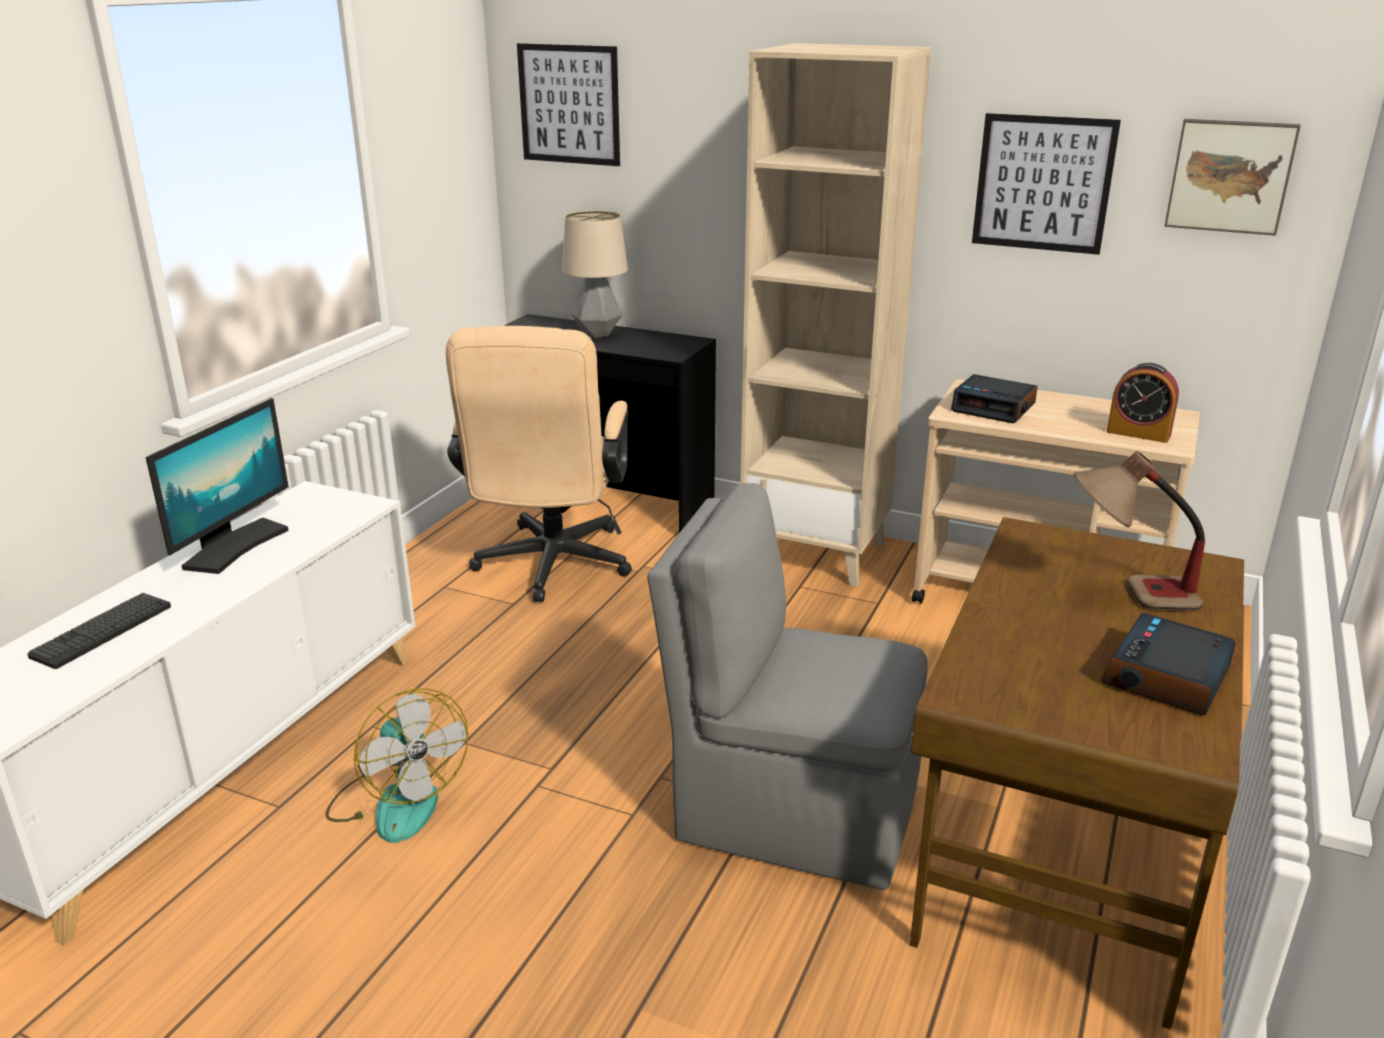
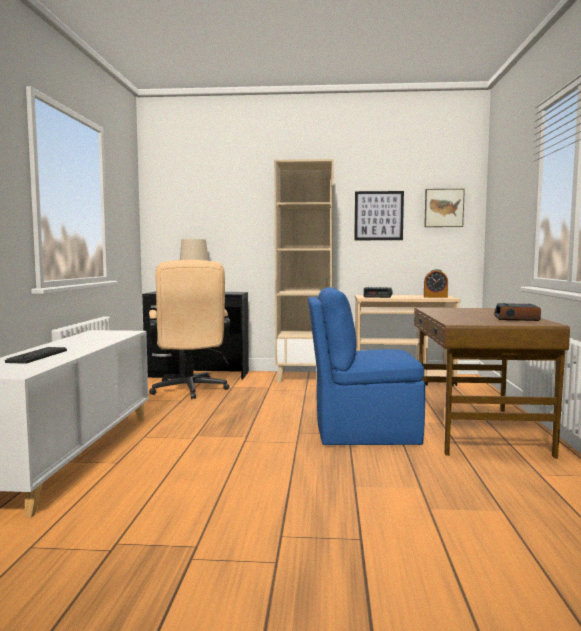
camera: 20 degrees left, 20 degrees down
monitor [146,398,289,574] -> none
fan [325,688,468,843] -> none
picture [517,43,620,166] -> none
grey chair [647,483,928,890] -> blue chair [308,287,425,445]
table lamp [1073,451,1205,611] -> none

